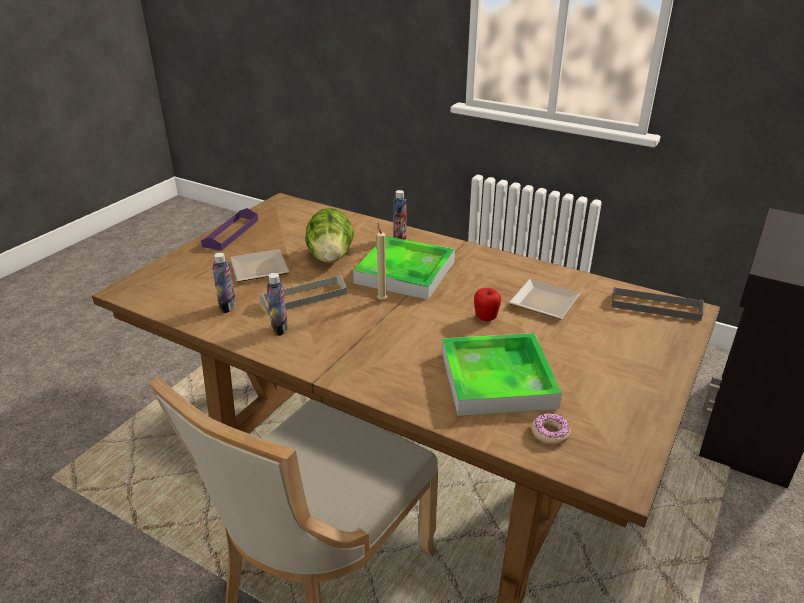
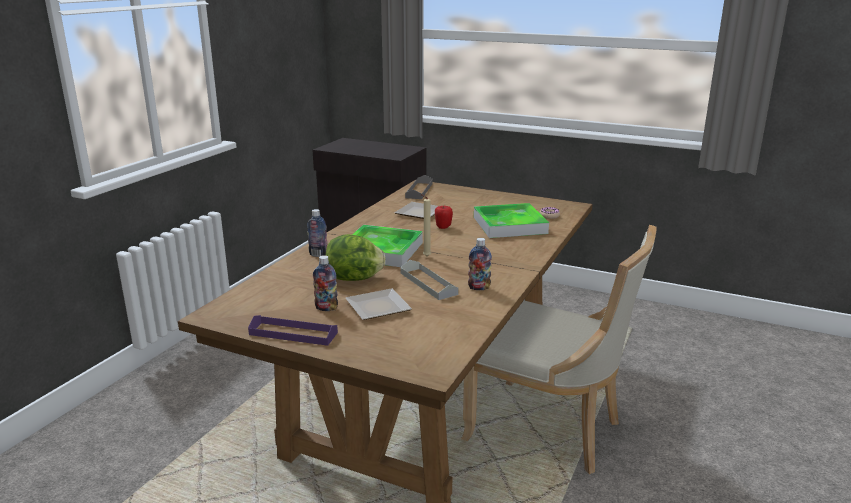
camera: 95 degrees left, 10 degrees down
bottle [212,253,236,313] -> bottle moved to [313,255,338,311]

